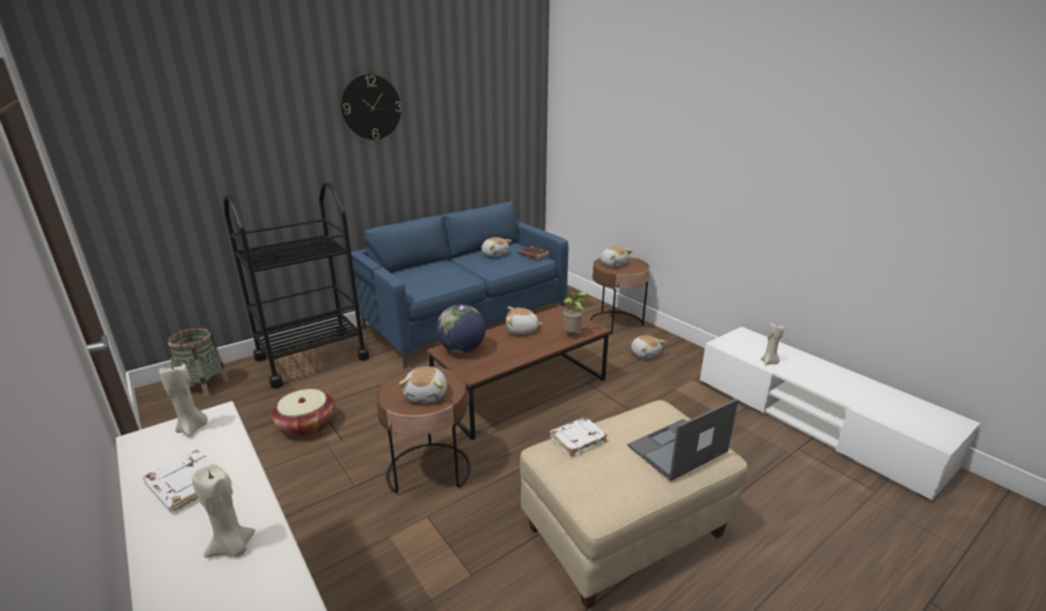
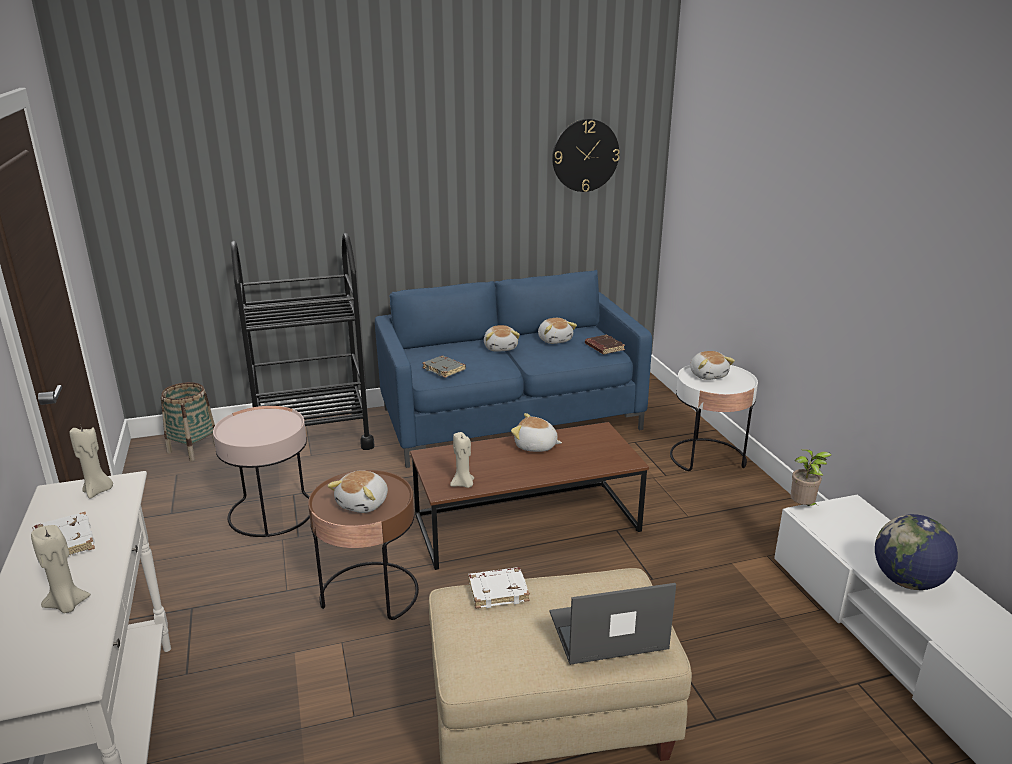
camera: 20 degrees right, 0 degrees up
basket [271,389,335,437] -> pink side table [213,406,310,537]
wall clock [341,74,402,140] -> wall clock moved to [552,119,620,192]
globe [436,304,486,353] -> globe moved to [875,514,958,590]
potted plant [563,292,588,333] -> potted plant moved to [790,449,832,506]
brown side table [590,257,649,334] -> white side table [670,365,758,471]
plush toy [631,335,666,359] -> plush toy moved to [484,325,520,352]
beige candle [761,323,784,365] -> beige candle moved to [450,432,474,488]
none -> grey book [422,355,466,378]

